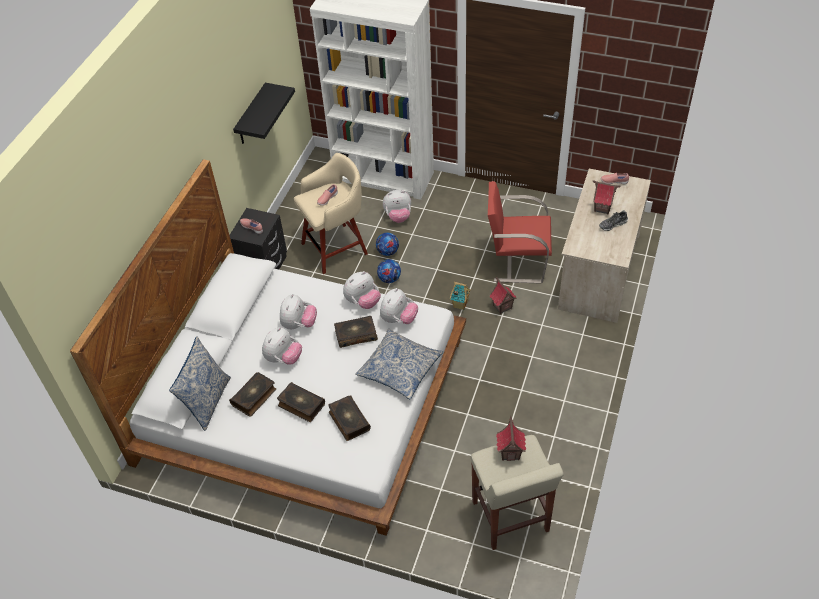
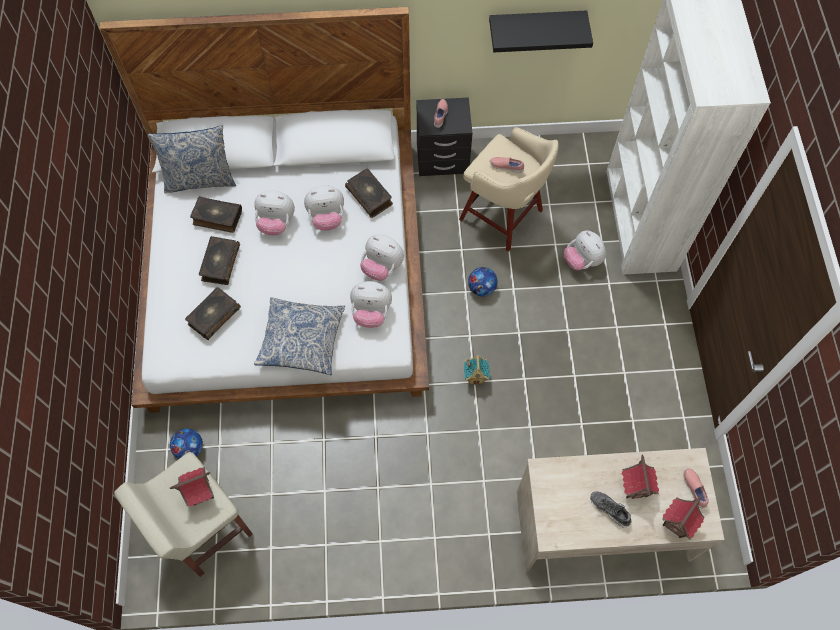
camera: 65 degrees right, 15 degrees up
book [334,316,378,348] -> book moved to [345,168,393,218]
football [376,233,399,256] -> football moved to [170,429,203,459]
red chair [488,181,552,284] -> none
toy house [489,277,517,314] -> toy house moved to [662,496,705,539]

